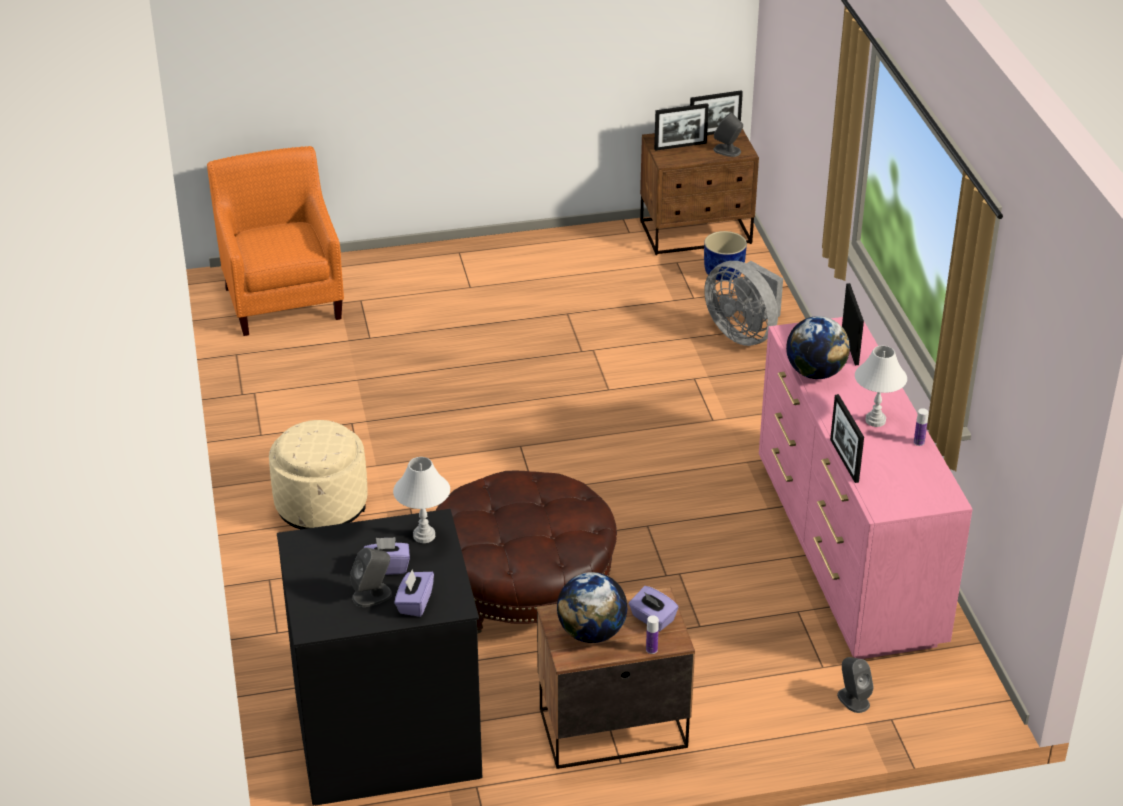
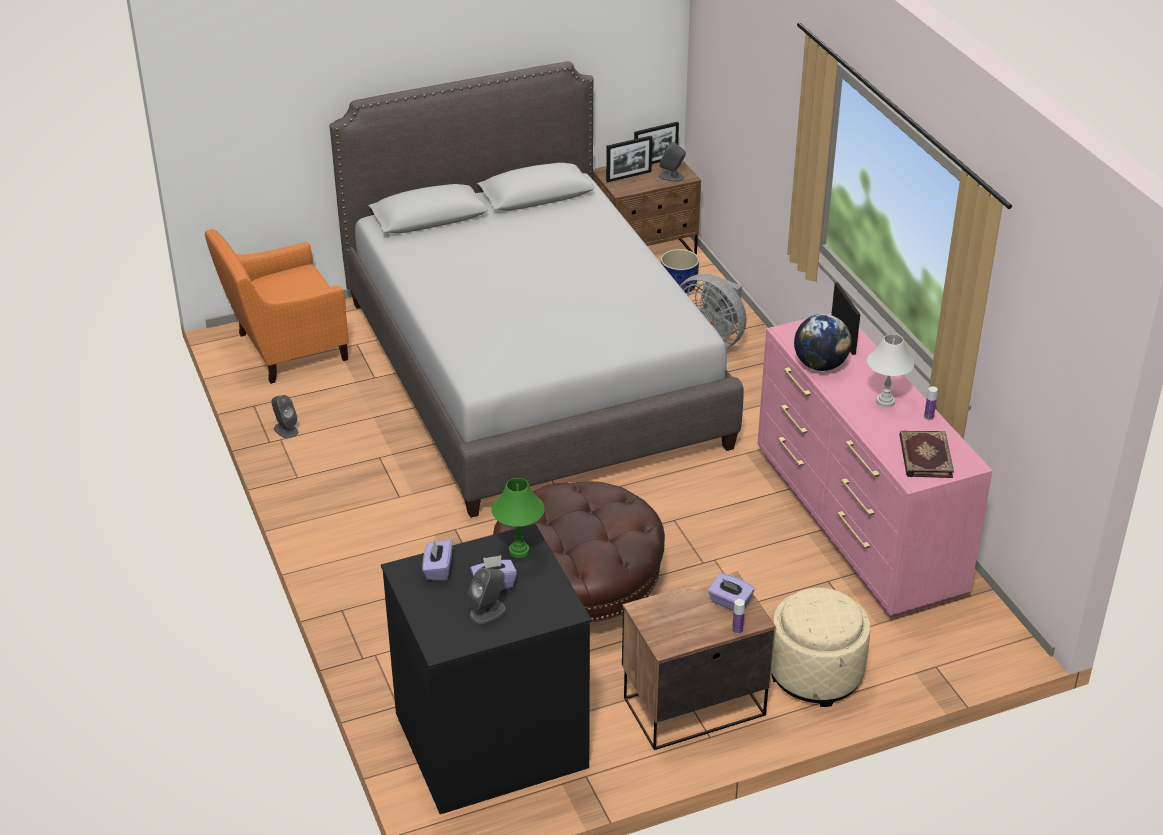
camera: 10 degrees left, 0 degrees up
orange armchair [207,146,344,336] -> orange armchair turned 90 degrees counterclockwise [205,229,349,384]
beige ottoman [269,420,368,529] -> beige ottoman moved to [772,588,871,707]
white table lamp [393,457,450,543] -> green table lamp [491,478,545,558]
purple tissue box [394,570,434,617] -> purple tissue box moved to [422,539,453,581]
globe [557,572,627,643] -> none
picture frame [830,394,864,483] -> none
grey speaker [837,657,874,713] -> grey speaker moved to [271,395,298,438]
none -> grey bed [330,61,743,518]
none -> book [899,430,954,478]

